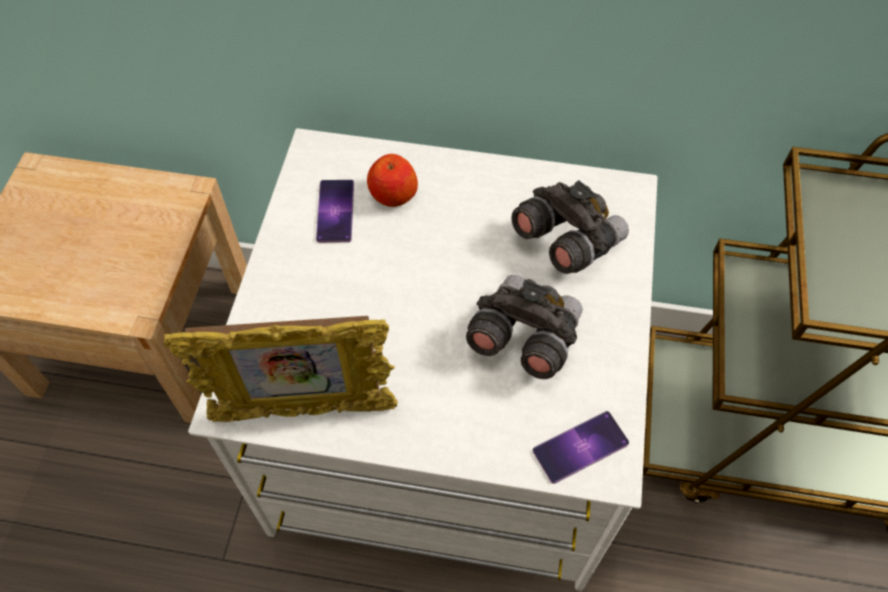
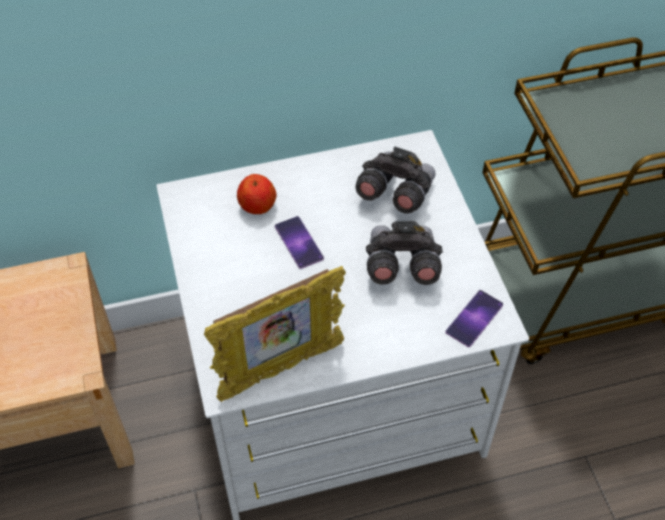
camera: 25 degrees left, 5 degrees down
phone [316,180,354,243] -> phone moved to [275,216,324,269]

